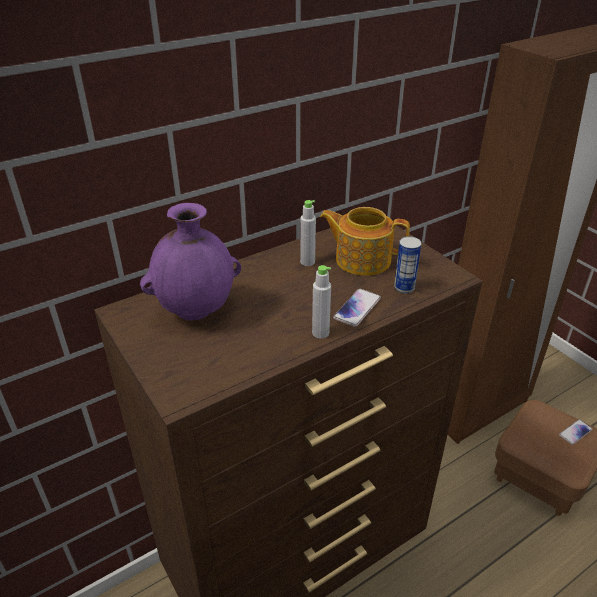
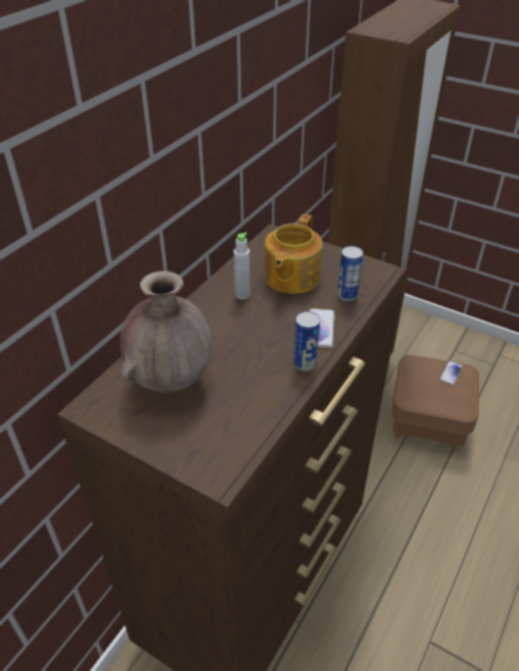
camera: 25 degrees left, 5 degrees up
purple vase [140,203,241,320] -> brown vase [120,271,212,393]
grey bottle [312,265,331,339] -> can [294,311,320,372]
teapot [320,207,410,276] -> teapot turned 60 degrees counterclockwise [265,214,322,294]

